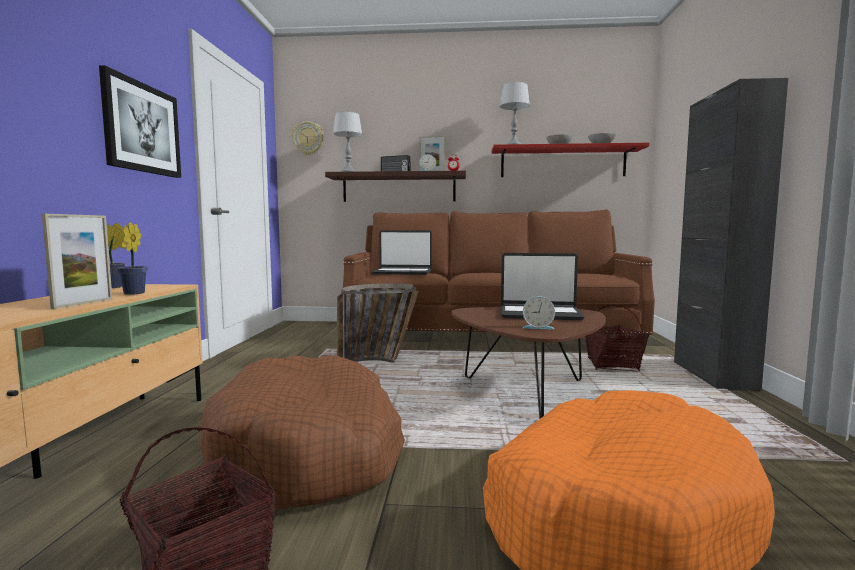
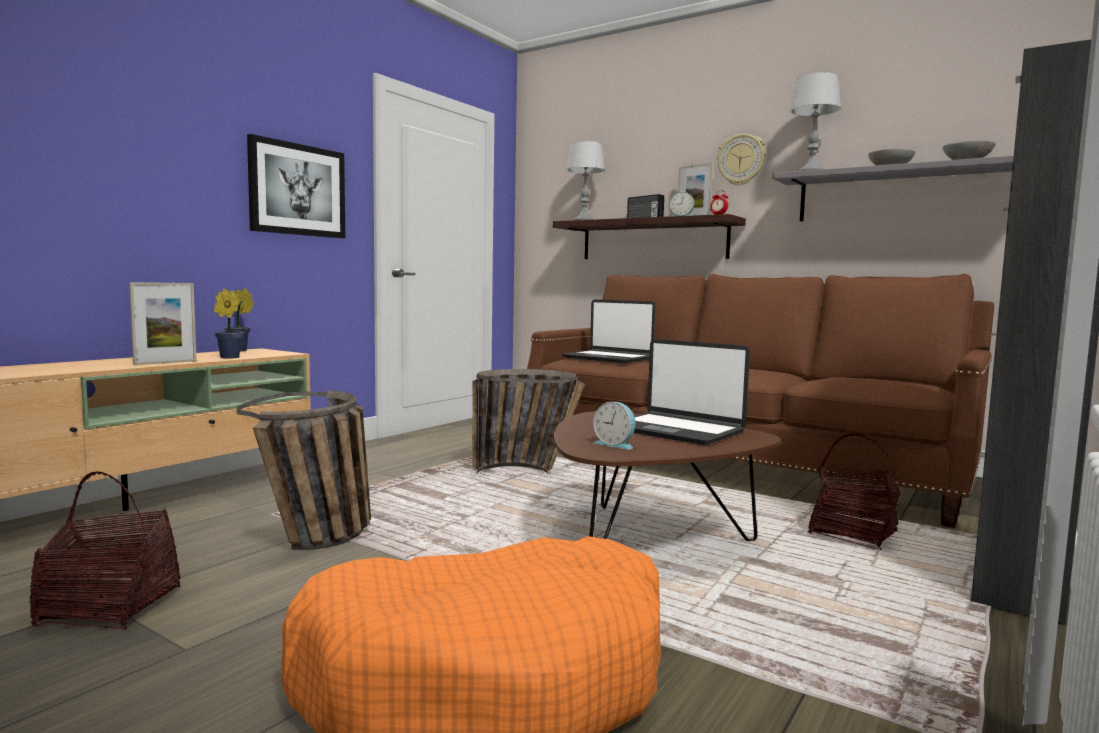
camera: 30 degrees right, 0 degrees up
brown dog bed [200,355,405,509] -> basket [237,390,371,550]
wall clock [292,121,324,155] -> wall clock moved to [717,134,766,186]
red shelf [491,143,649,177] -> grey shelf [772,156,1014,221]

